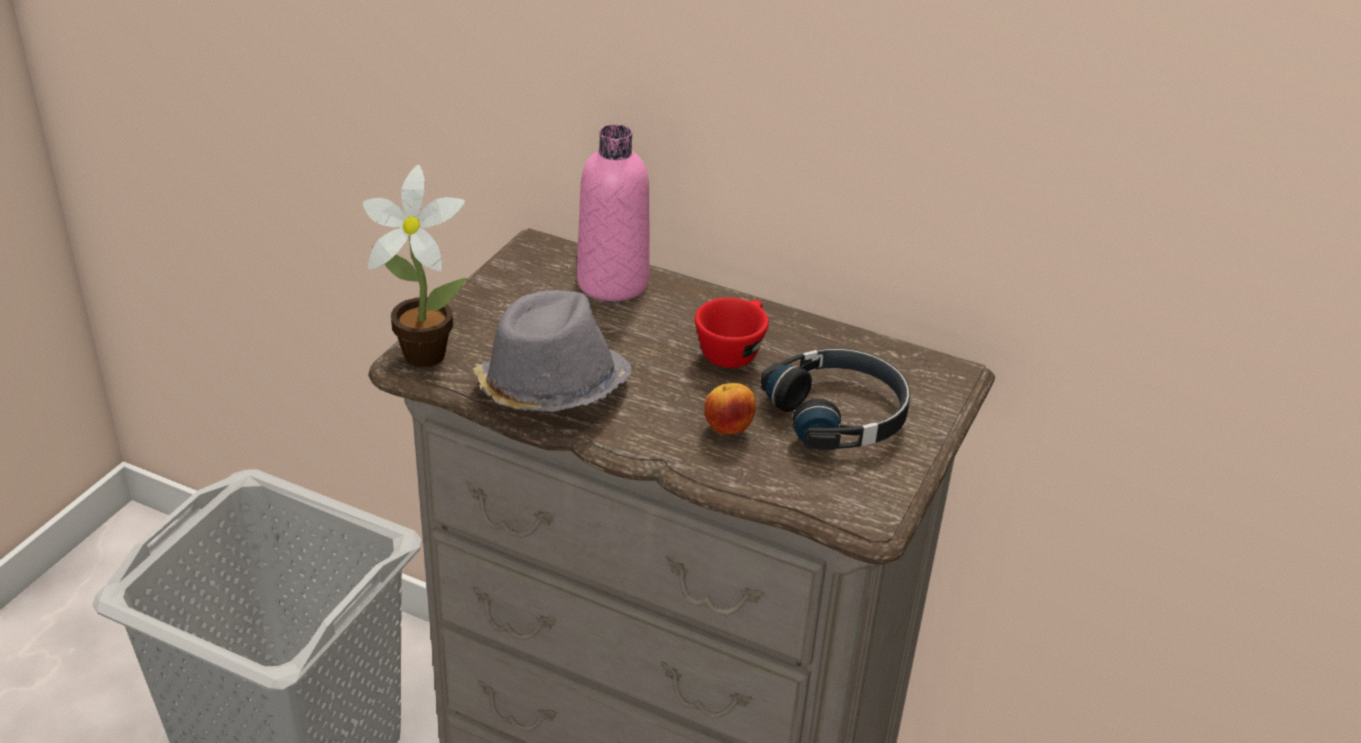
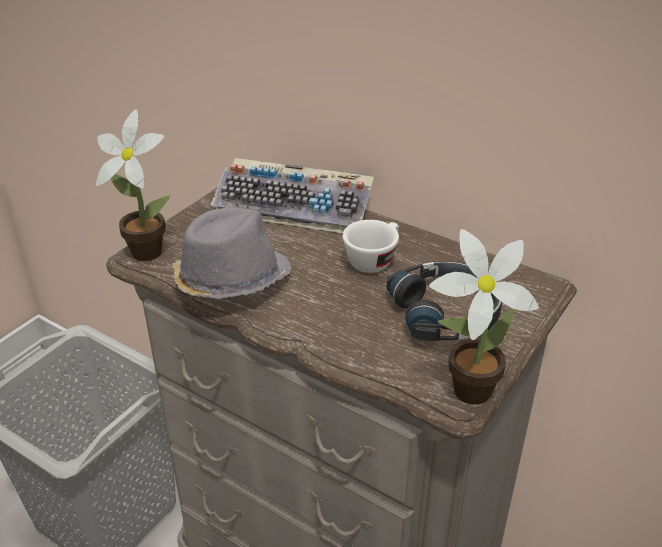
camera: 10 degrees right, 0 degrees up
pink bottle [577,124,650,301] -> keyboard [211,158,374,233]
red cup [695,298,769,368] -> white cup [343,220,399,273]
apple [704,383,756,435] -> none
none -> potted plant [429,229,539,405]

